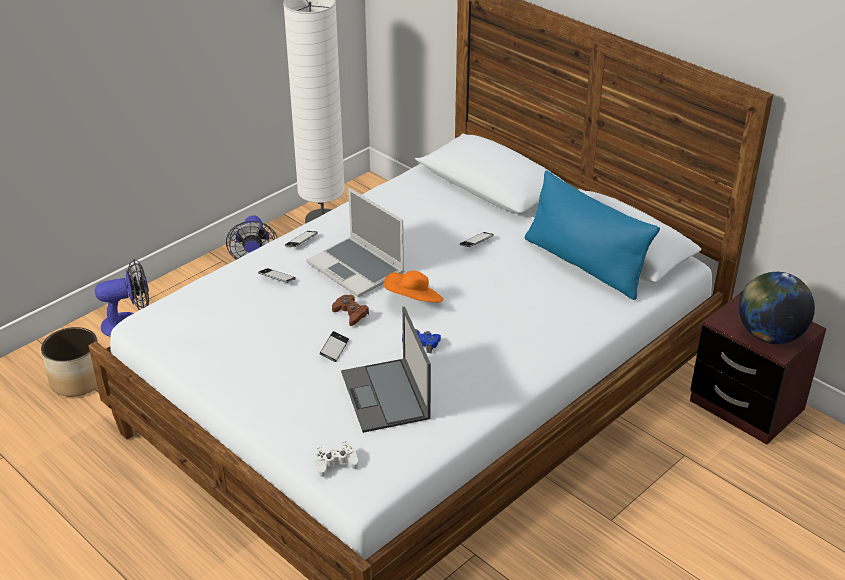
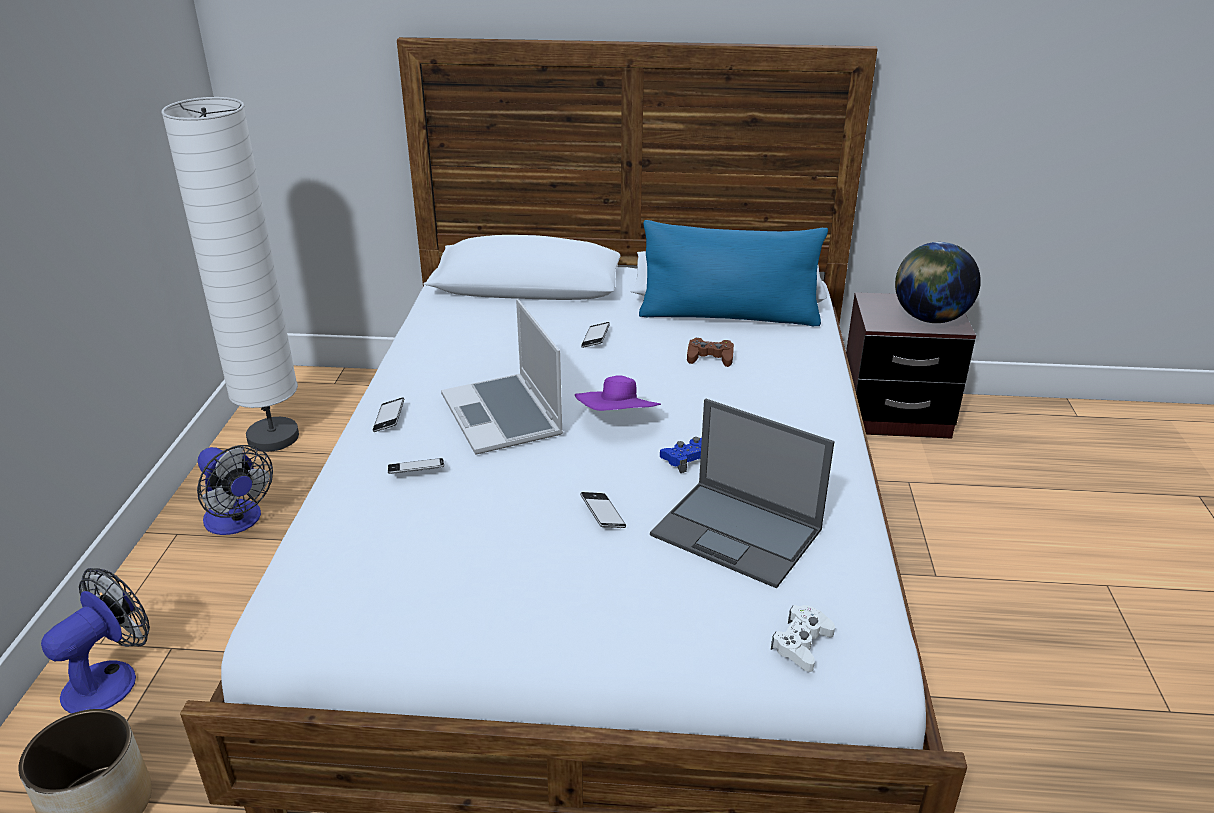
camera: 40 degrees left, 5 degrees down
laptop [306,188,405,297] -> laptop turned 60 degrees clockwise [441,299,563,454]
brown game controller [332,295,369,326] -> brown game controller moved to [687,338,734,367]
orange hat [384,271,443,303] -> purple hat [575,375,661,411]

